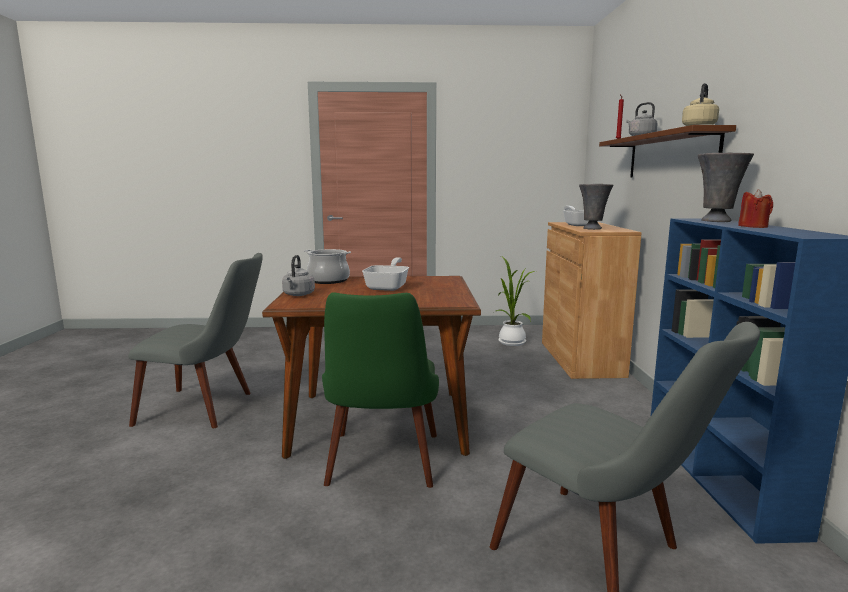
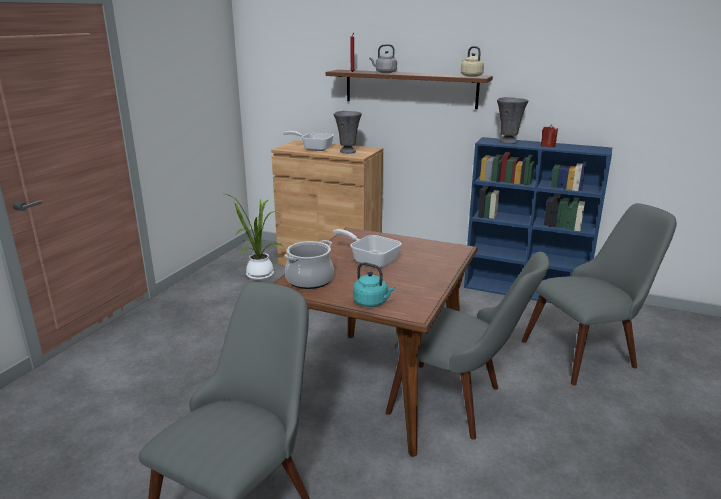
camera: 65 degrees left, 10 degrees up
grey kettle [282,255,315,296] -> turquoise kettle [353,262,395,307]
green chair [322,292,439,488] -> grey chair [386,252,550,440]

